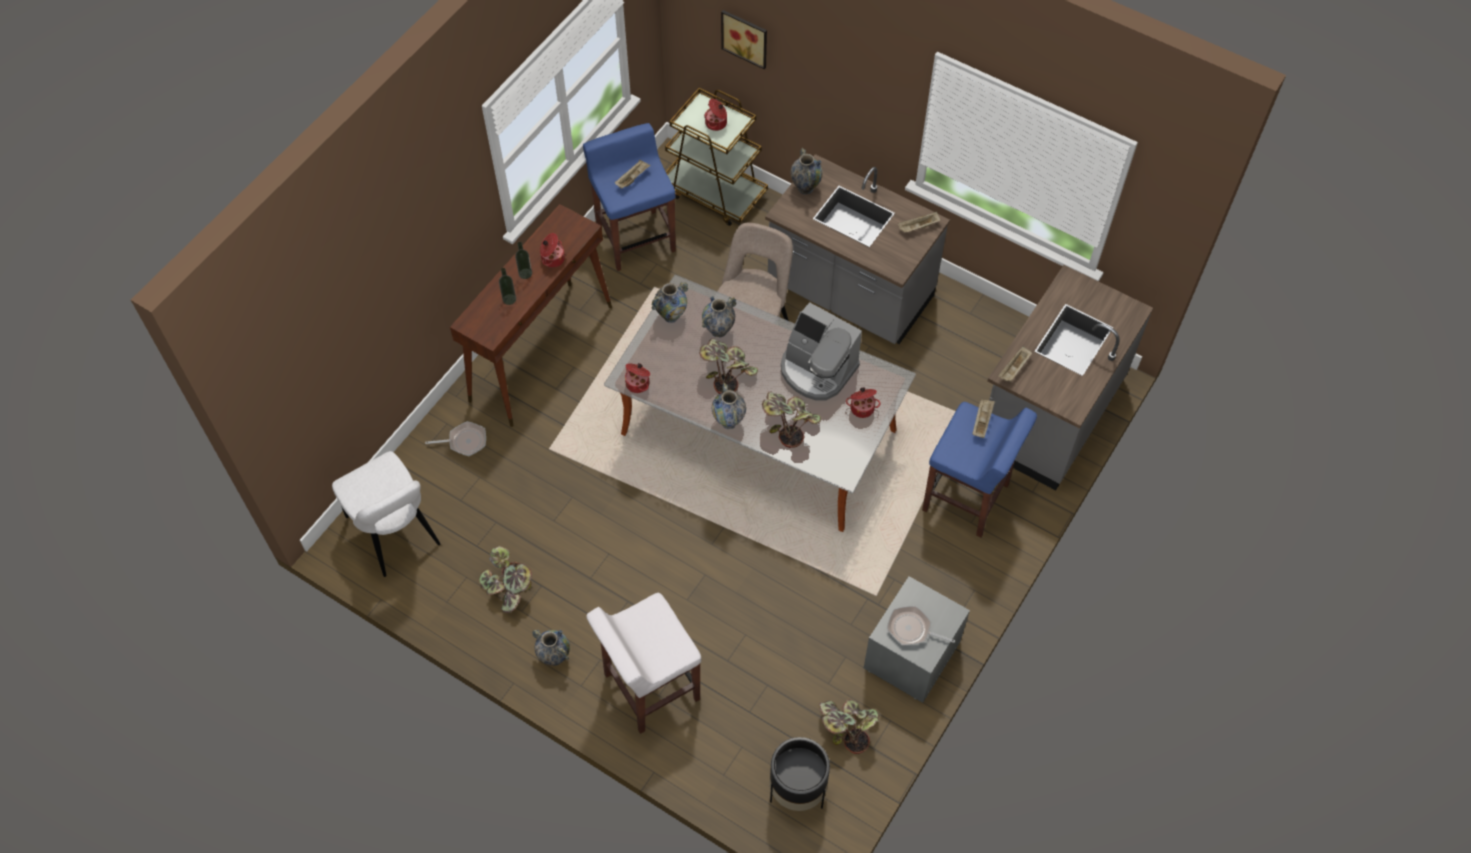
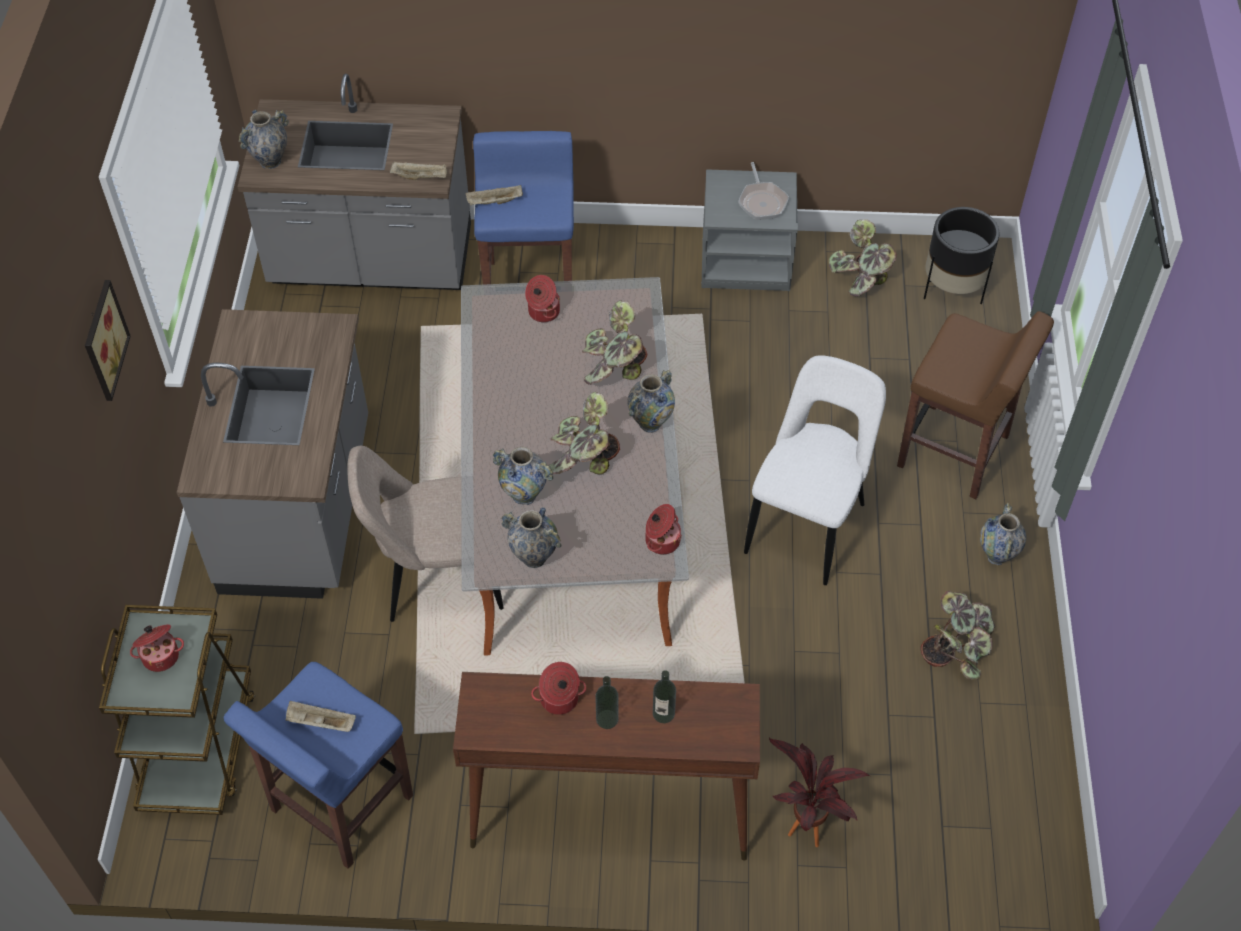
camera: 120 degrees left, 5 degrees down
white chair [332,451,440,577] -> white chair moved to [744,355,886,585]
frying pan [425,421,486,456] -> potted plant [769,738,870,847]
white stool [586,593,701,734] -> brown stool [897,311,1054,499]
picture [721,10,767,69] -> picture moved to [85,280,131,401]
coffee machine [781,302,862,400] -> none
vase [791,148,823,194] -> vase moved to [239,110,289,169]
beige tray [898,212,941,233] -> none

